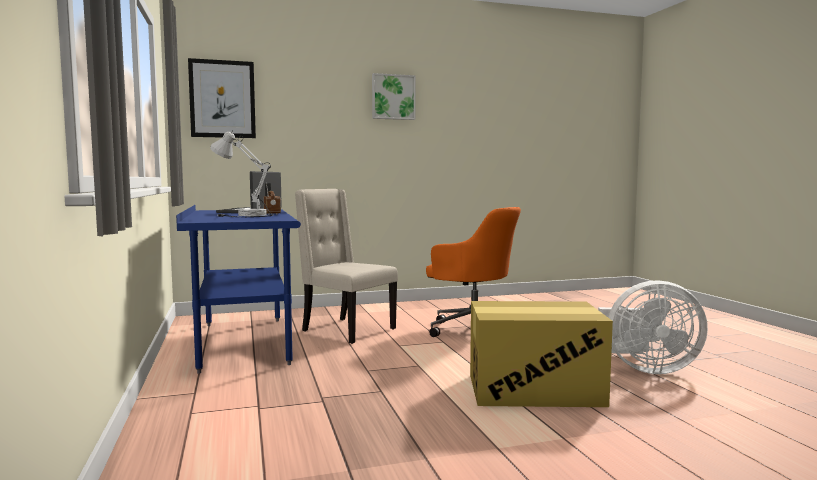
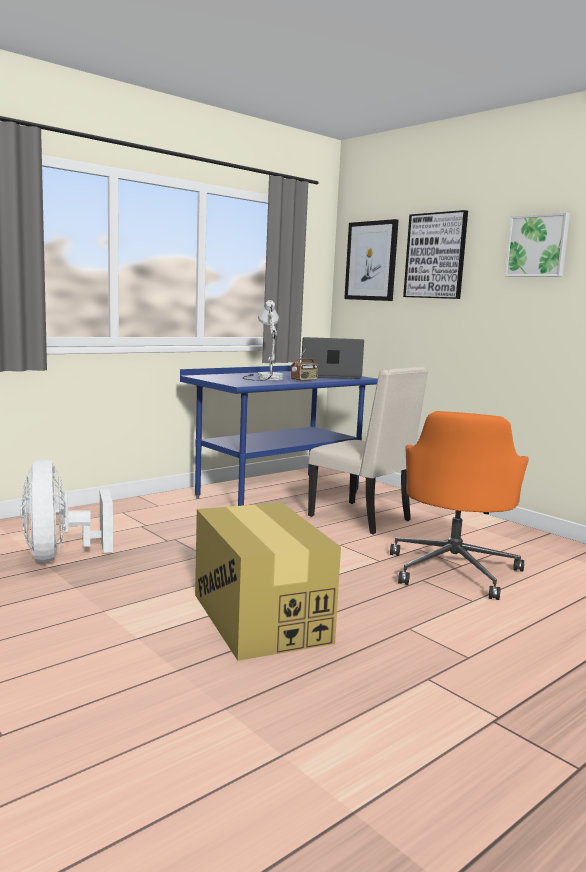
camera: 65 degrees right, 5 degrees up
beige chair [295,189,398,344] -> beige chair turned 120 degrees clockwise [308,367,428,534]
white fan [598,280,708,374] -> white fan moved to [20,459,113,563]
none -> picture [403,210,468,299]

